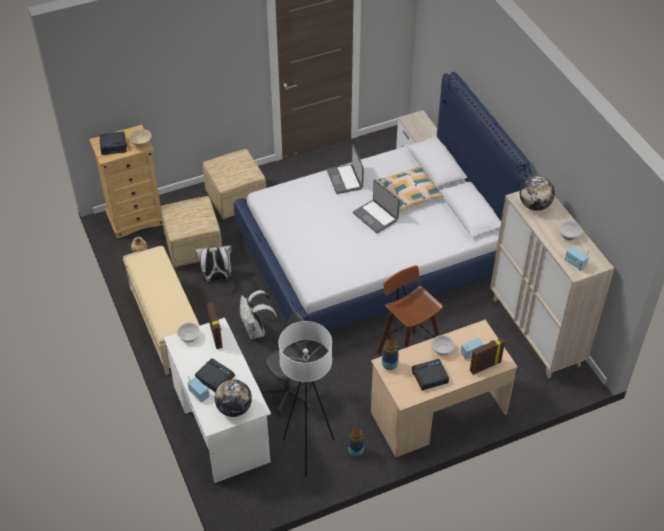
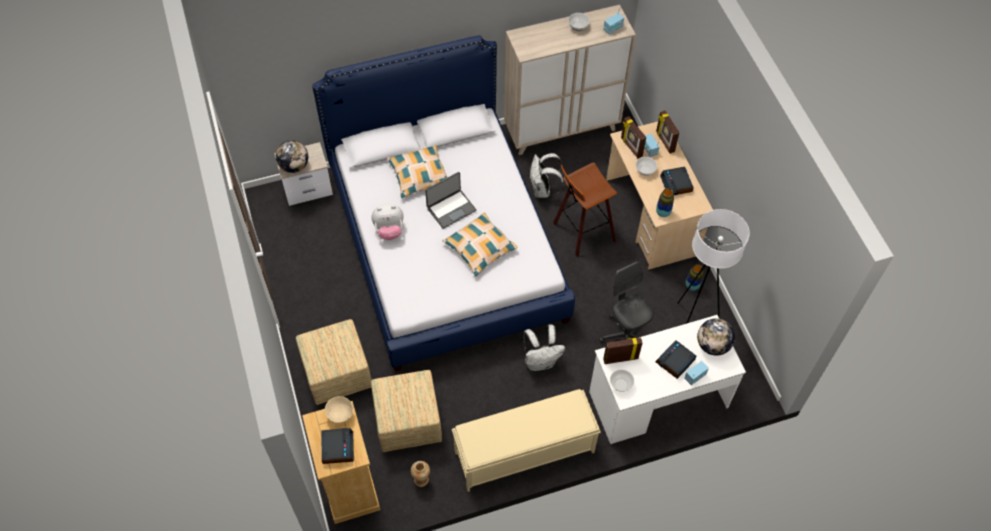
camera: 85 degrees left, 10 degrees up
white backpack [195,245,232,282] -> white backpack moved to [530,153,564,198]
laptop [327,144,364,194] -> plush toy [372,204,404,240]
globe [520,176,555,211] -> globe moved to [276,140,308,173]
none -> pillow [442,212,518,276]
none -> picture frame [621,116,646,159]

